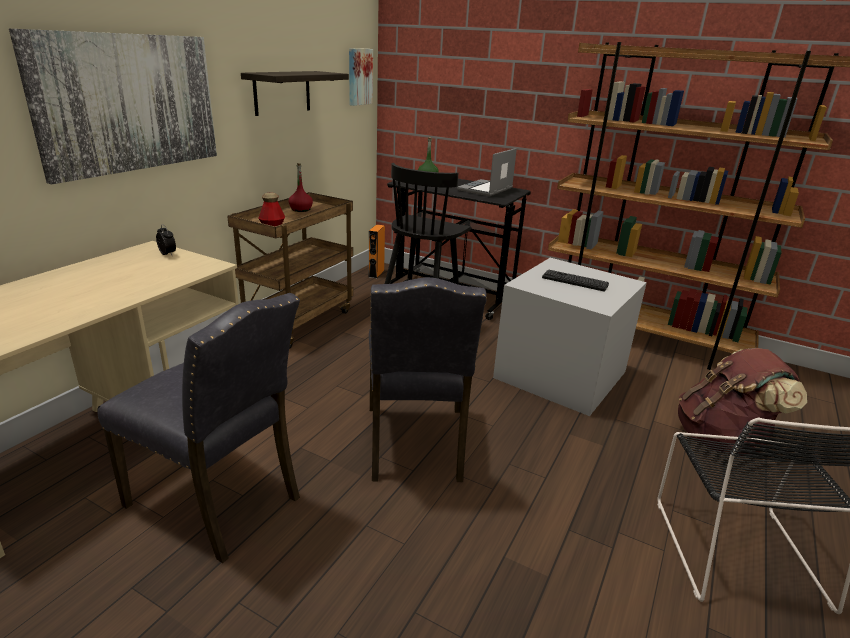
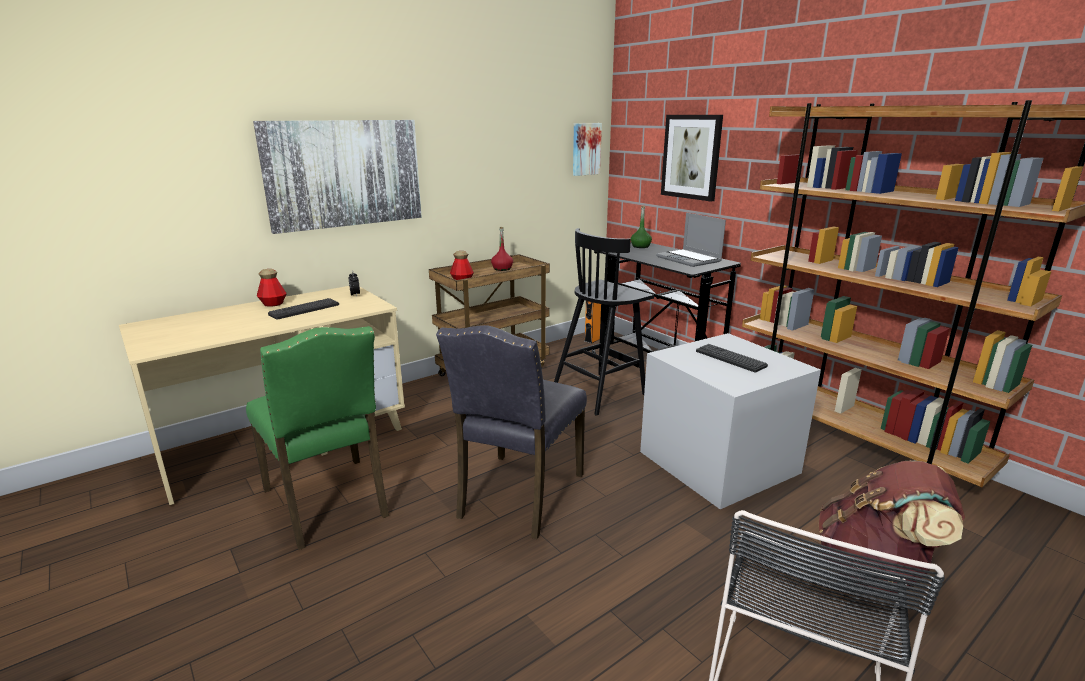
camera: 25 degrees right, 5 degrees down
grey chair [97,293,300,563] -> green chair [246,326,389,550]
shelf [241,71,349,116] -> none
laptop [457,148,517,196] -> laptop turned 90 degrees counterclockwise [656,212,726,267]
none -> bottle [257,269,287,307]
none -> keyboard [268,298,339,320]
none -> picture [661,115,723,202]

